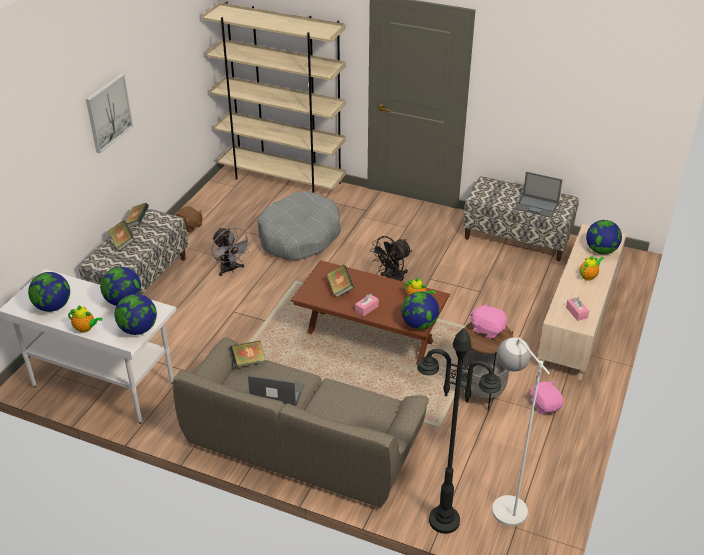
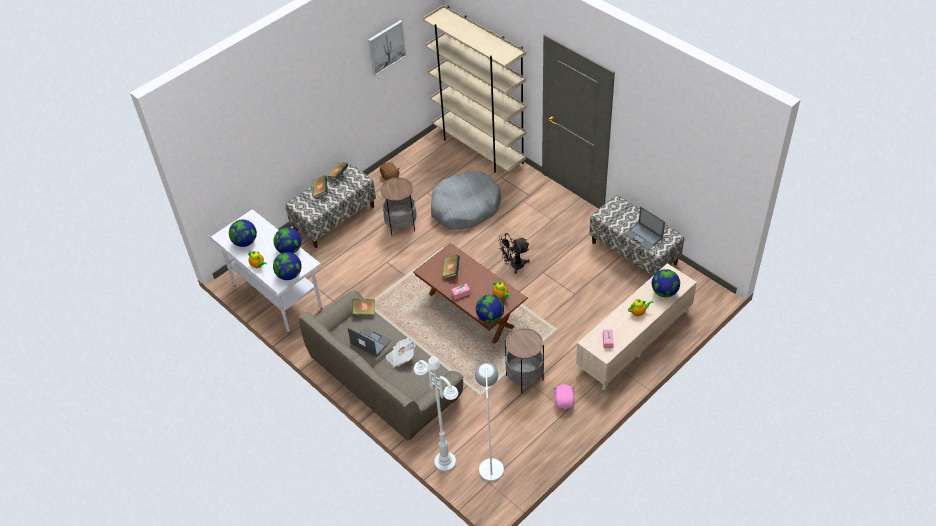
camera: 25 degrees right, 10 degrees up
picture [86,74,133,153] -> picture moved to [368,20,406,76]
grey fan [212,228,251,276] -> side table [380,177,417,236]
black floor lamp [417,328,501,534] -> white floor lamp [414,356,458,472]
pink plush toy [470,303,507,339] -> none
none -> newspaper [386,338,416,367]

